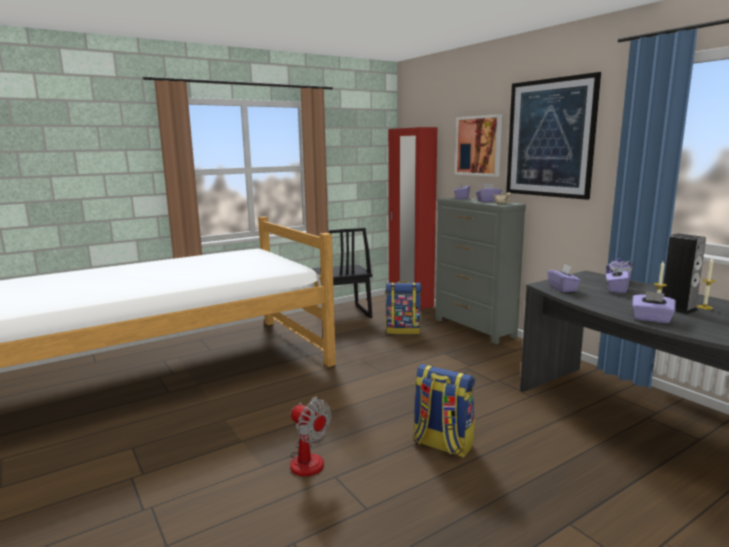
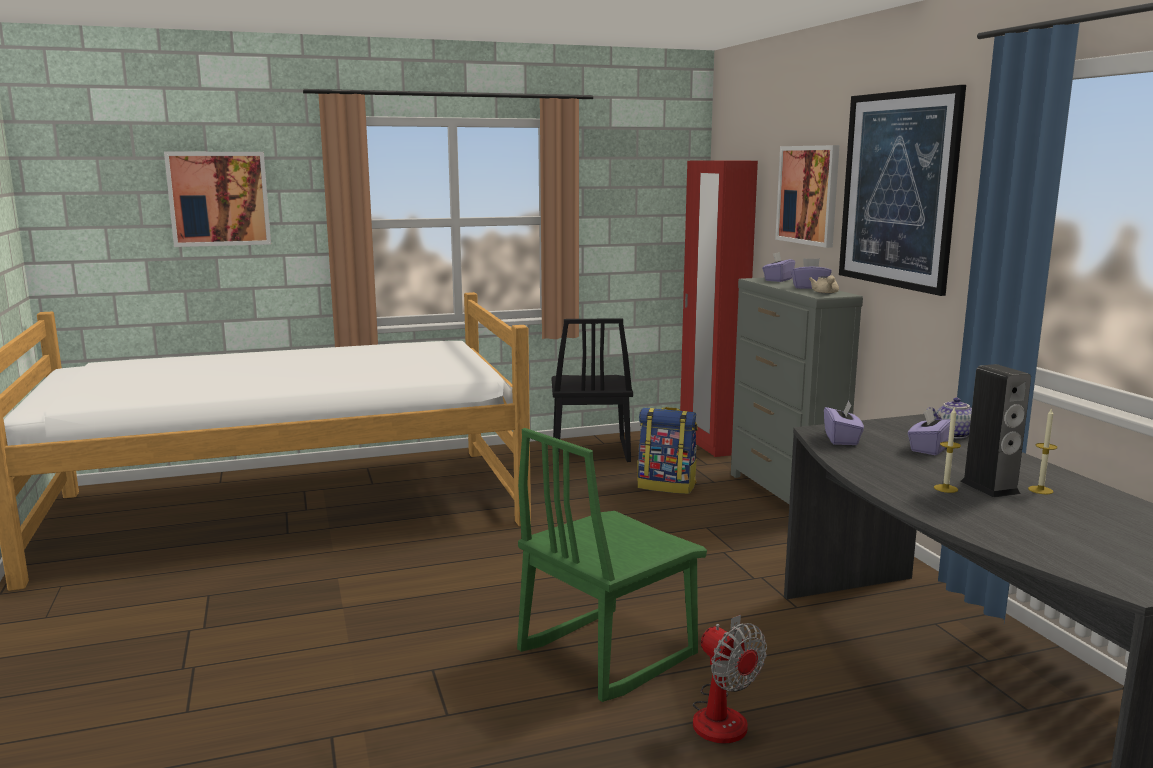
camera: 15 degrees right, 0 degrees up
fan [290,396,331,476] -> fan moved to [693,615,767,743]
backpack [413,364,475,458] -> green chair [517,428,707,702]
purple tissue box [632,291,676,323] -> none
none -> picture [164,152,271,247]

